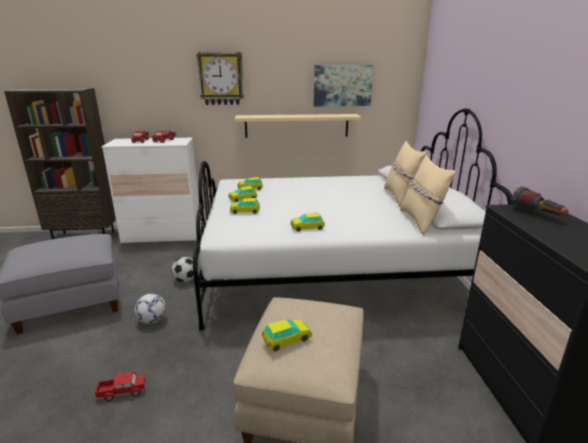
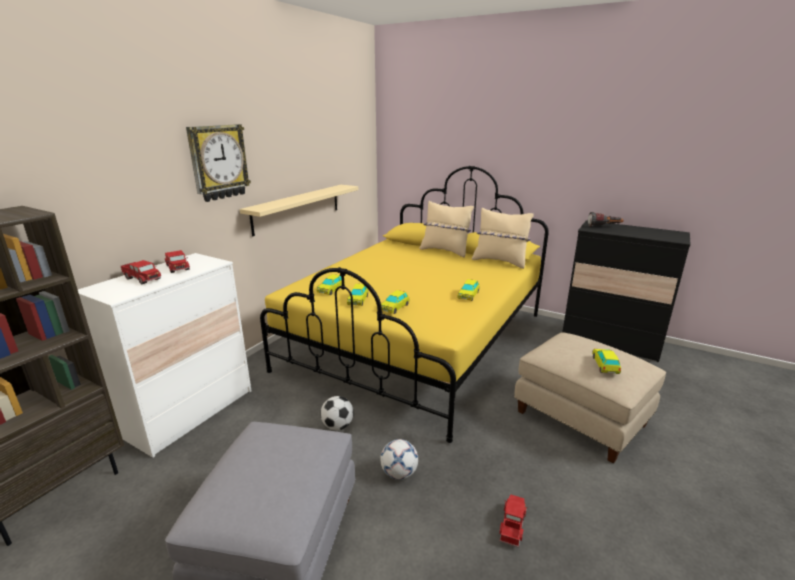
camera: 55 degrees left, 0 degrees up
white bed [193,108,512,331] -> yellow bed [260,166,549,443]
picture [314,65,374,107] -> none

